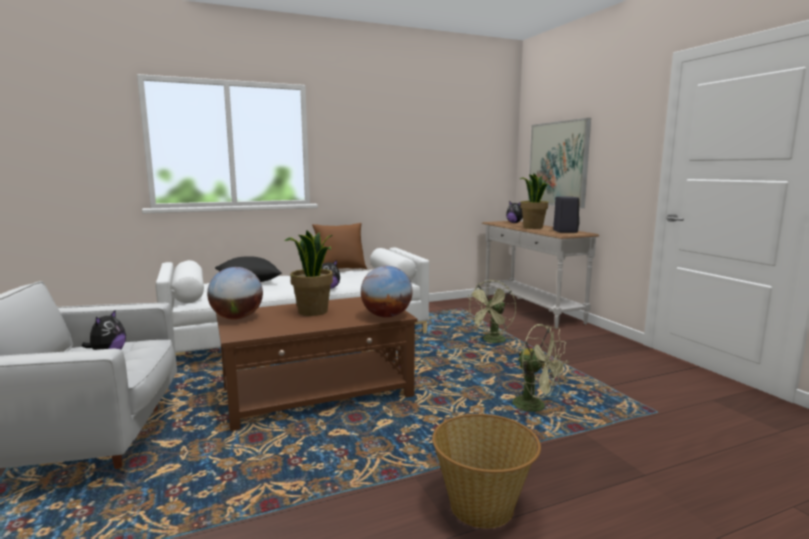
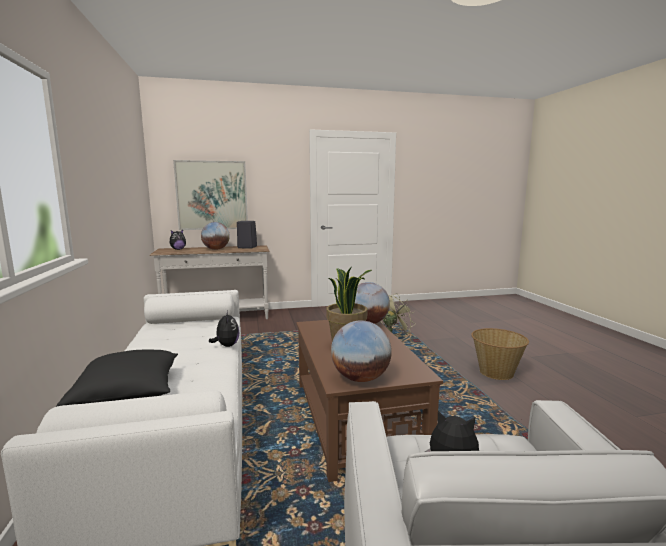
camera: 80 degrees left, 0 degrees up
brown pillow [312,223,367,269] -> none
green fan [466,280,516,344] -> none
potted plant [520,173,550,229] -> globe [201,222,230,250]

